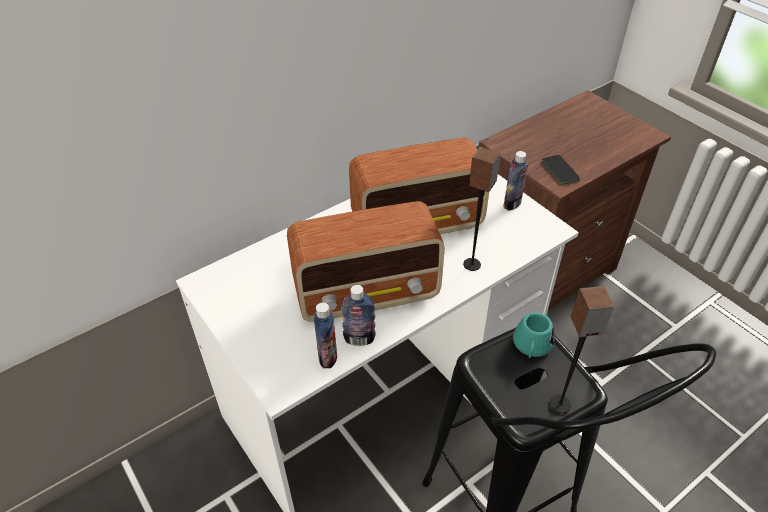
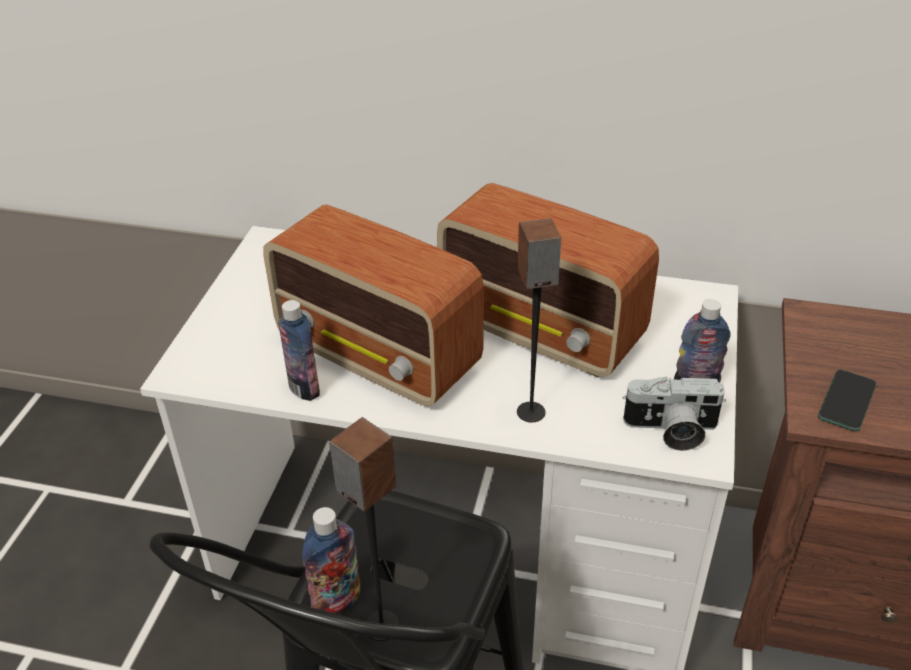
camera: 50 degrees right, 5 degrees down
bottle [314,302,337,368] -> bottle moved to [303,507,360,615]
turquoise mug [513,312,555,358] -> none
none -> camera [622,376,726,451]

